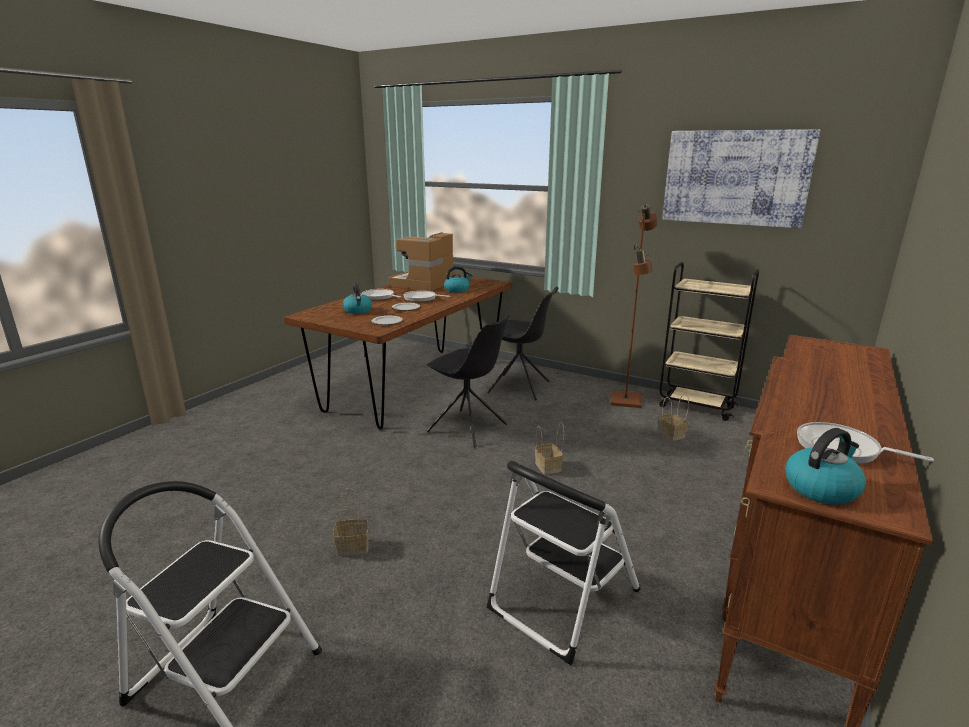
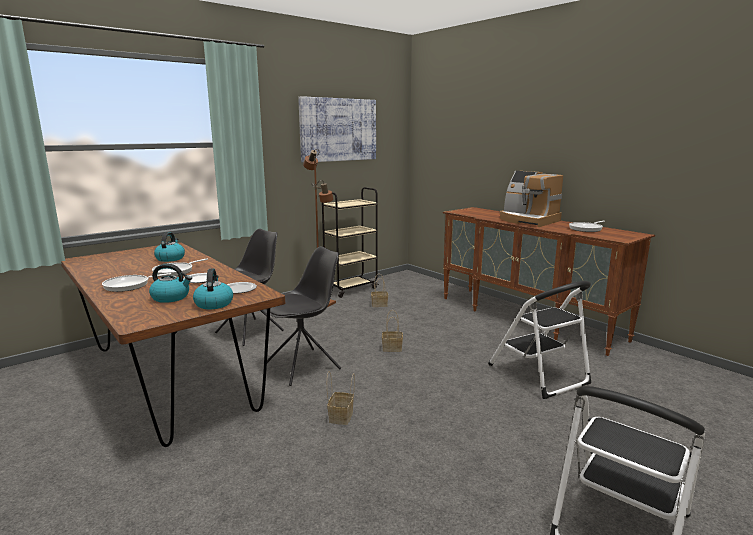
camera: 70 degrees left, 5 degrees down
basket [333,488,369,556] -> basket moved to [327,371,355,425]
coffee machine [387,232,456,291] -> coffee machine moved to [499,171,563,227]
kettle [785,428,866,505] -> kettle moved to [193,268,233,309]

